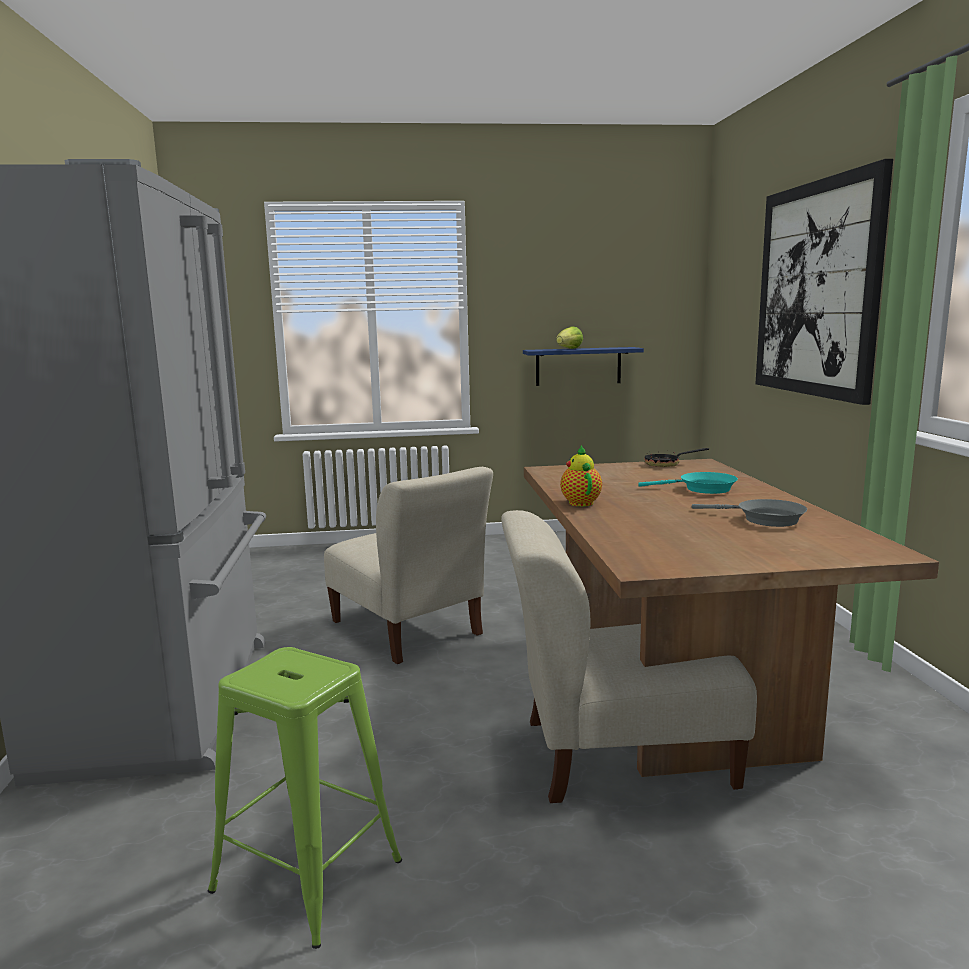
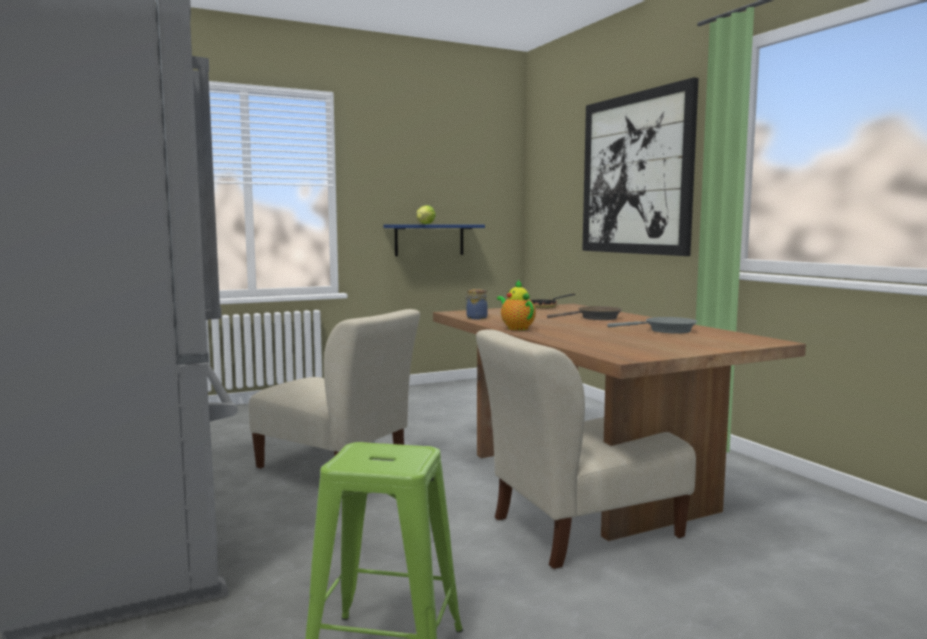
camera: 20 degrees left, 5 degrees down
turquoise frying pan [638,472,738,494] -> brown frying pan [547,306,622,320]
none -> jar [464,289,488,319]

